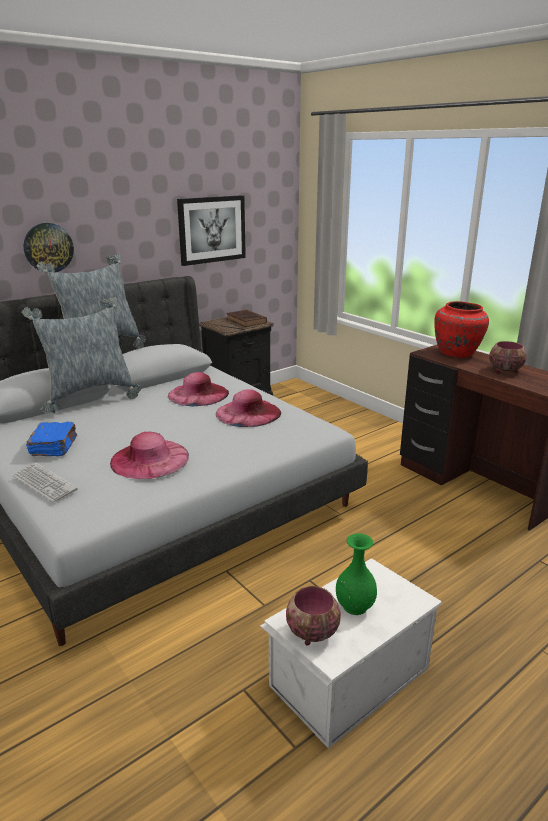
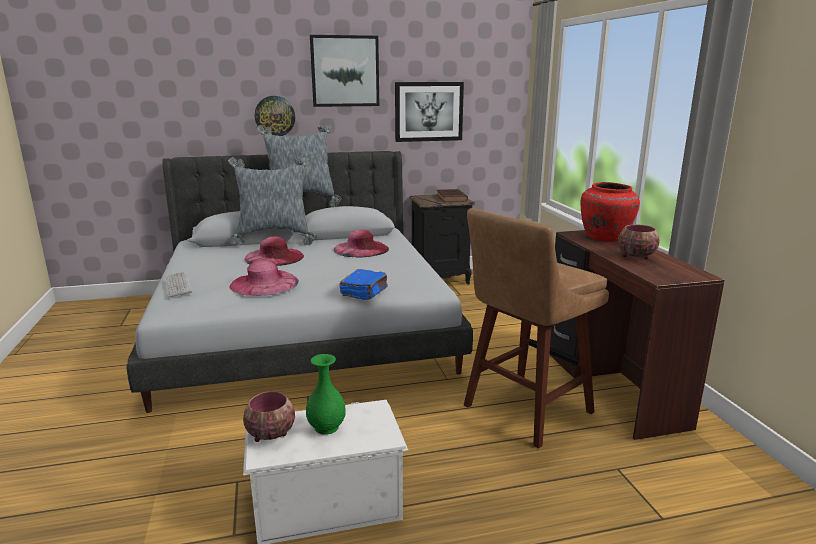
camera: 25 degrees right, 5 degrees down
blue book [26,421,77,456] -> blue book moved to [339,269,388,300]
pink hat [216,389,281,427] -> pink hat moved to [245,236,304,266]
none -> picture [310,35,379,107]
none -> brown stool [464,208,609,449]

